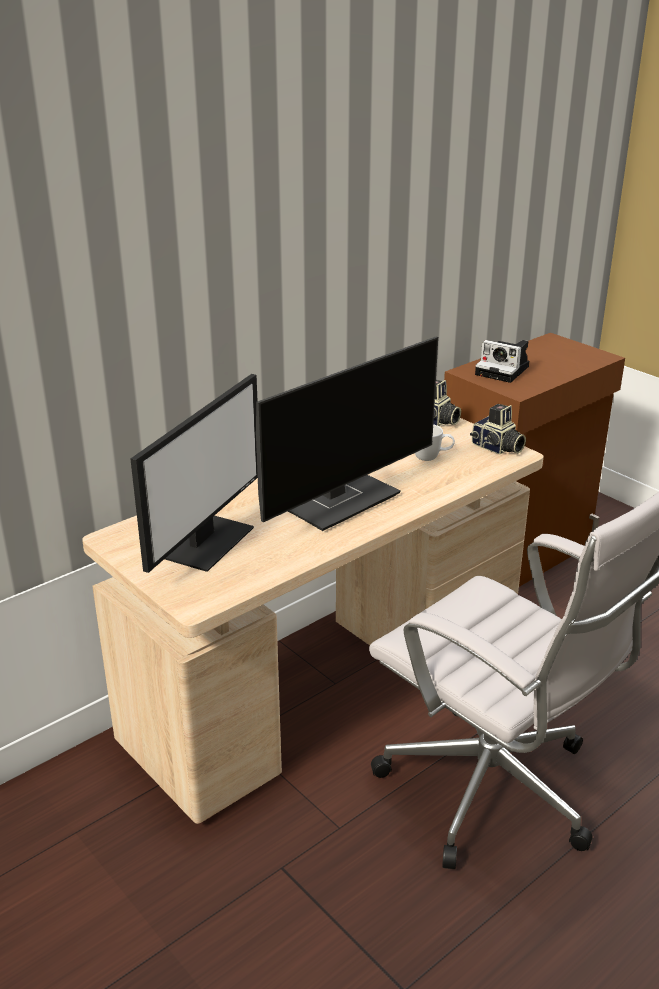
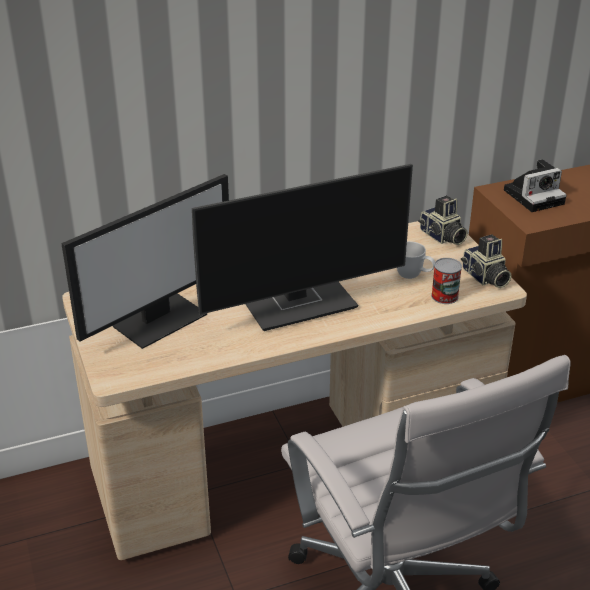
camera: 20 degrees right, 5 degrees up
camera [475,340,529,383] -> camera turned 75 degrees counterclockwise [504,159,567,212]
none -> can [431,258,462,304]

